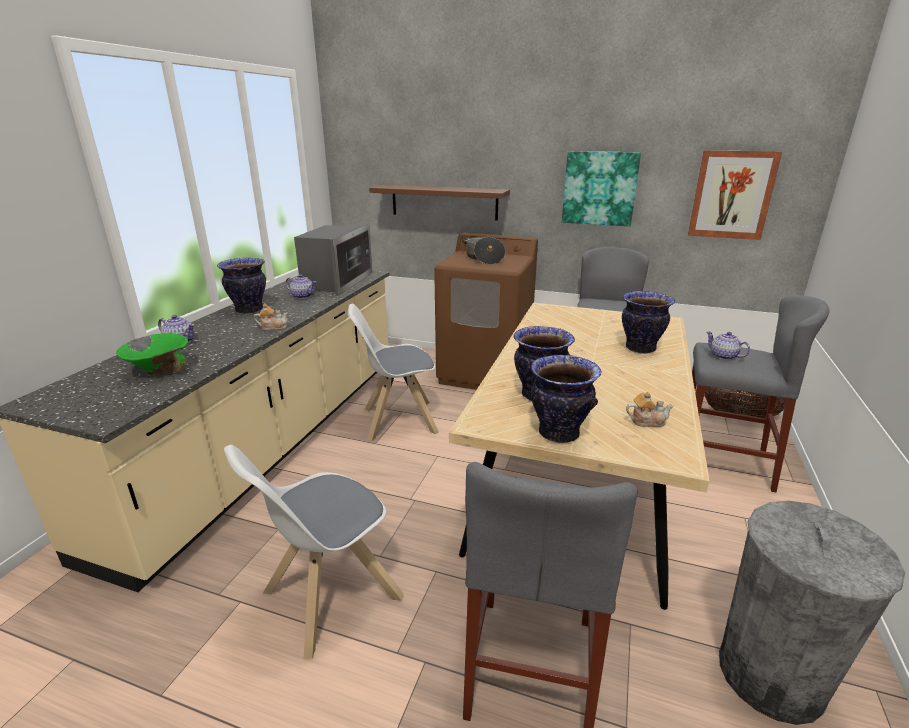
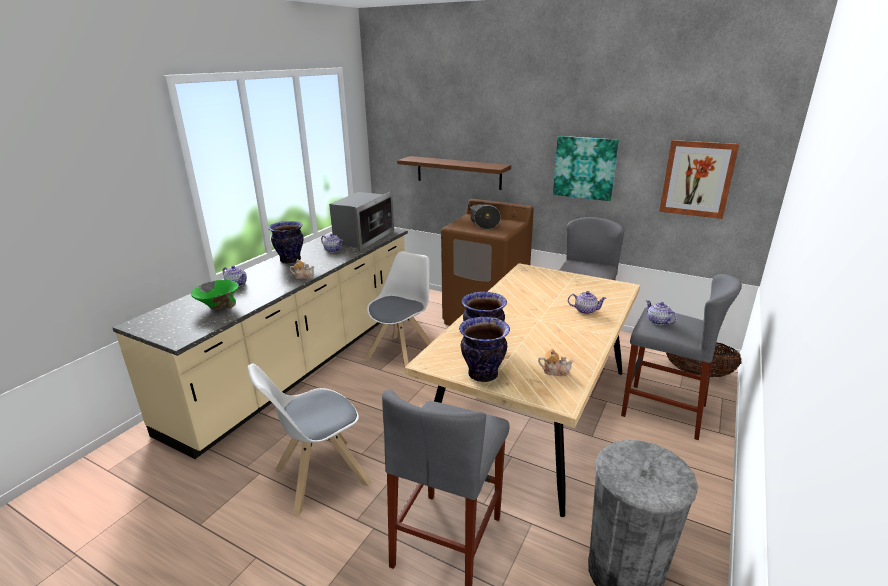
camera: 10 degrees right, 0 degrees up
chair [348,304,439,441] -> chair turned 120 degrees clockwise [365,251,432,367]
vase [622,291,675,354] -> teapot [568,291,607,314]

